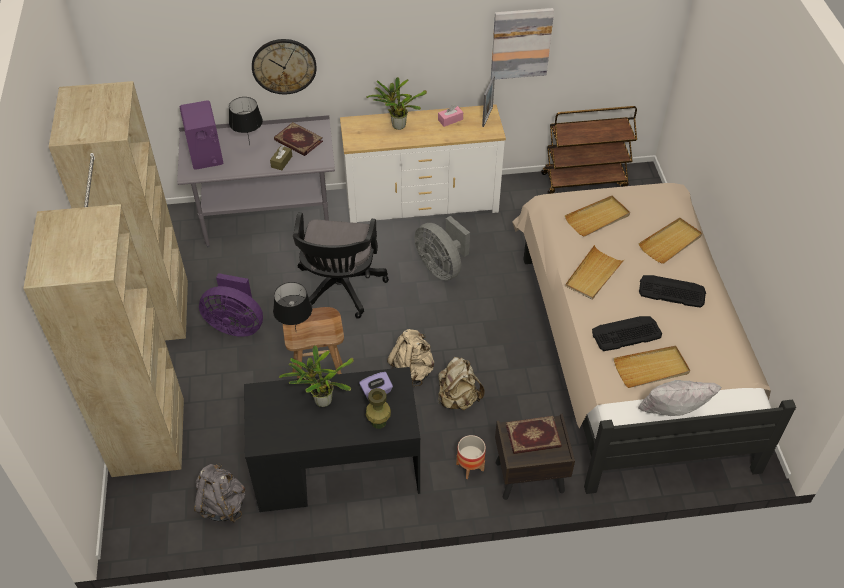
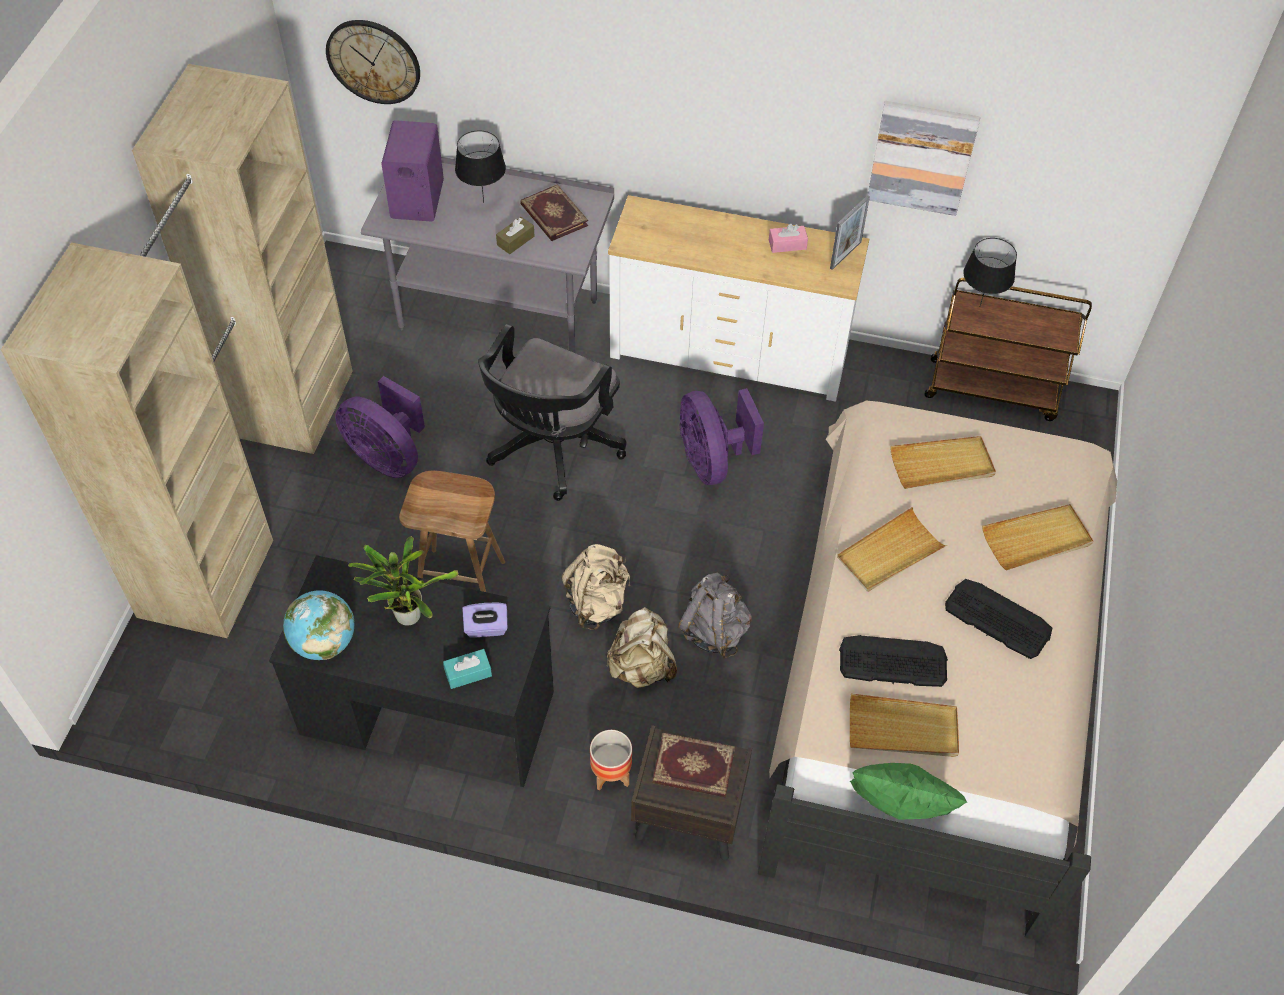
camera: 20 degrees right, 5 degrees up
grey backpack [194,463,246,523] -> grey backpack moved to [678,573,752,659]
wall clock [252,39,317,94] -> wall clock moved to [326,20,420,104]
black table lamp [273,282,312,329] -> black table lamp moved to [963,238,1017,306]
potted plant [366,77,427,130] -> none
green vase [366,388,391,429] -> turquoise tissue box [443,649,492,689]
grey fan [415,216,470,281] -> purple fan [679,388,764,485]
white pillow [638,380,722,416] -> green pillow [850,763,967,819]
none -> globe [283,590,355,660]

